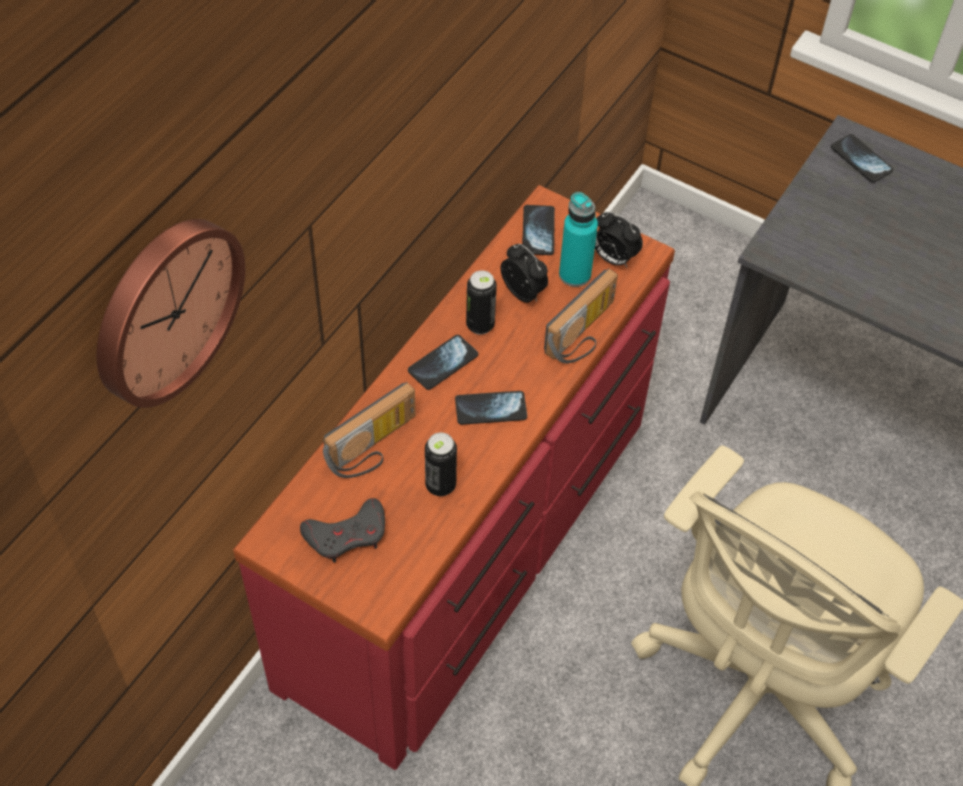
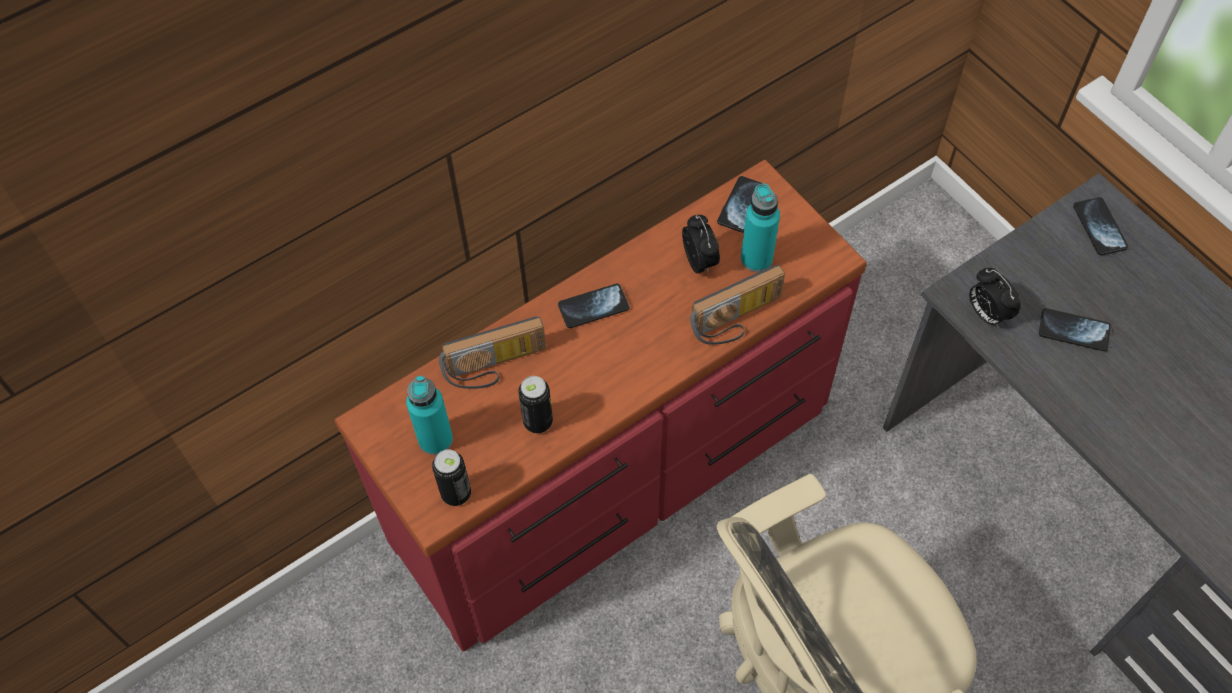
camera: 25 degrees right, 5 degrees up
wall clock [97,219,245,408] -> none
grey game controller [300,498,385,563] -> turquoise bottle [406,376,453,455]
phone [455,391,527,425] -> phone moved to [1039,308,1111,351]
can [466,270,497,335] -> can moved to [432,449,471,506]
alarm clock [595,212,643,267] -> alarm clock moved to [969,268,1021,328]

